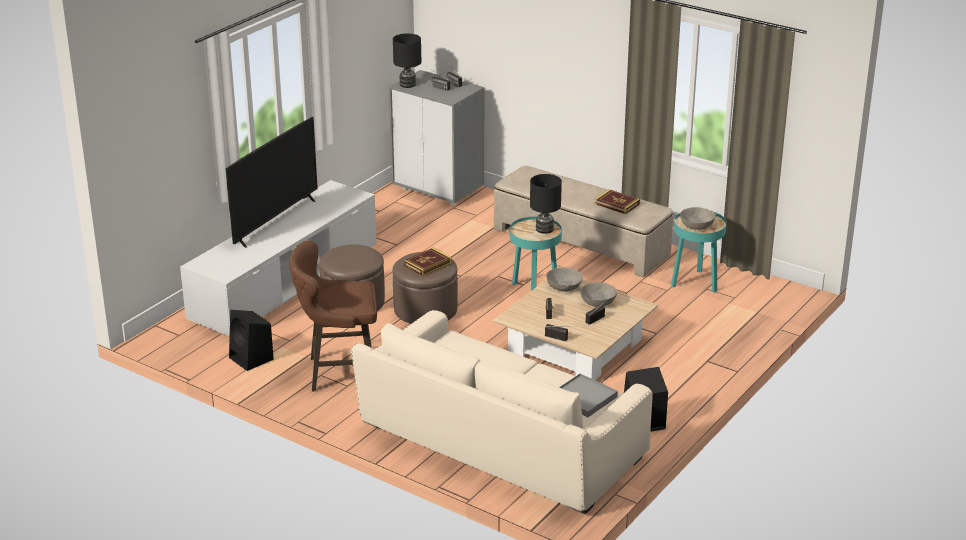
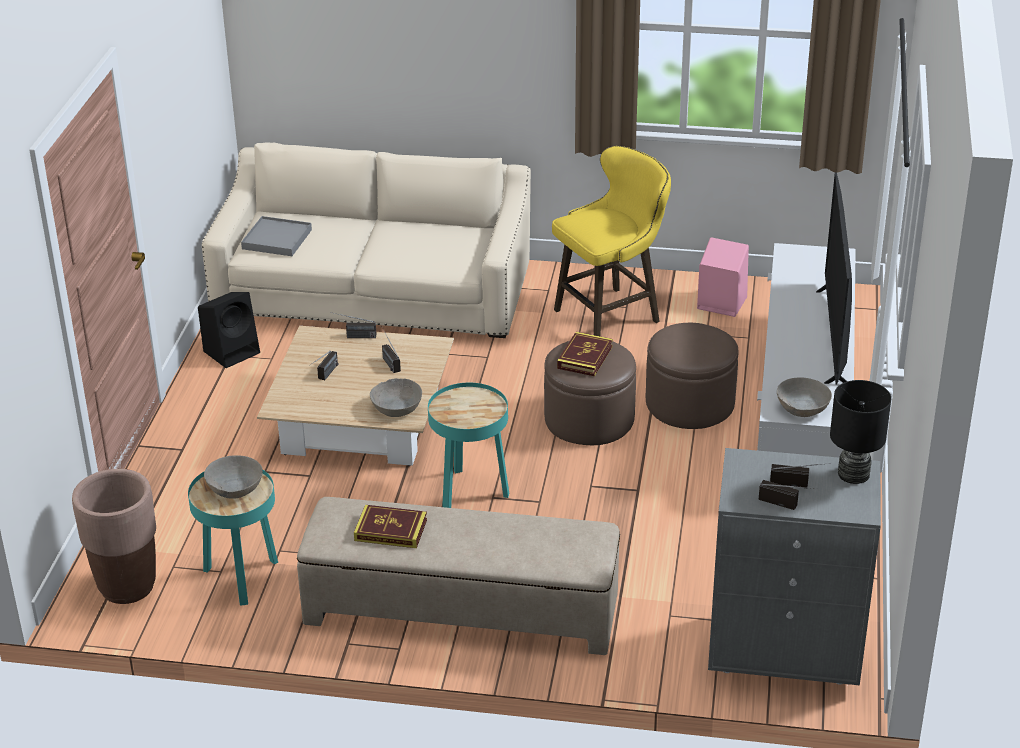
camera: 155 degrees right, 5 degrees up
black speaker [229,310,274,371] -> pink speaker [697,237,749,317]
brown stool [289,240,377,391] -> yellow stool [552,146,671,336]
black table lamp [530,174,562,234] -> none
grey bowl [580,282,617,307] -> grey bowl moved to [777,378,832,417]
none -> brown planter [72,469,156,604]

